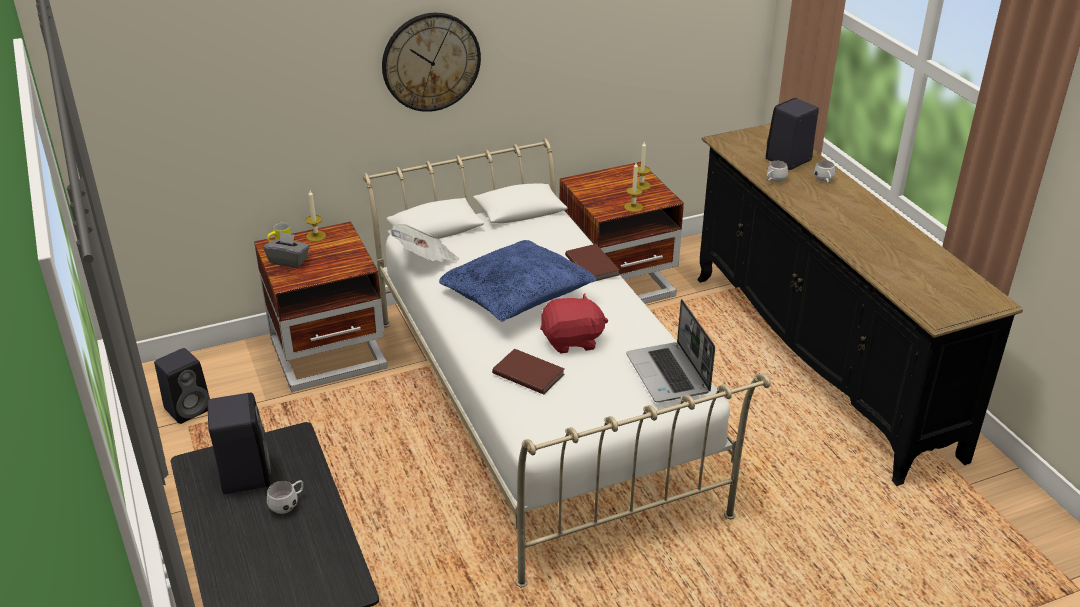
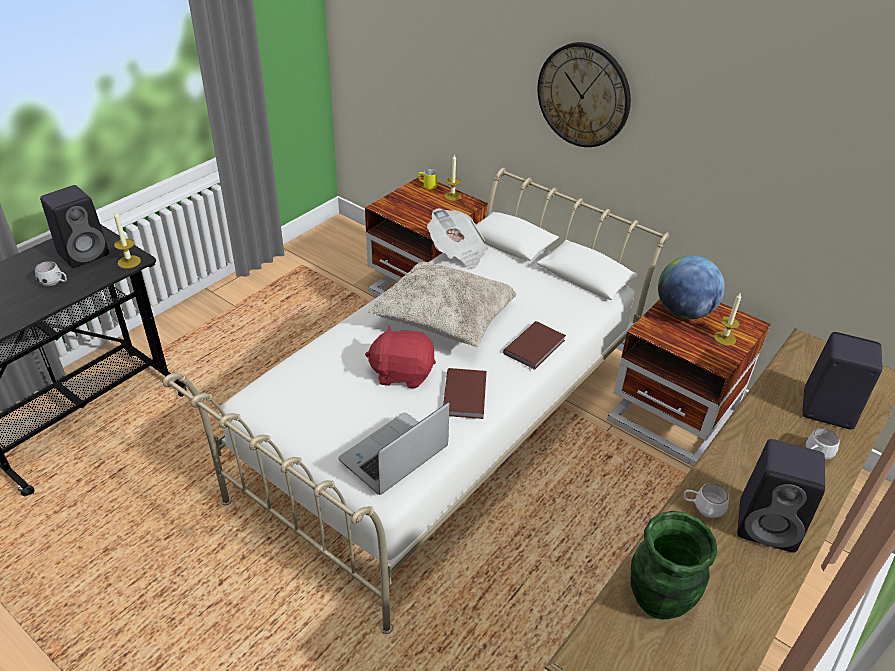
camera: 60 degrees right, 5 degrees up
black speaker [154,348,210,424] -> black speaker moved to [737,439,825,553]
grey tissue box [263,232,309,268] -> none
blue pillow [439,240,596,322] -> beige pillow [368,262,517,348]
brown book [492,349,564,395] -> brown book moved to [443,368,487,419]
red plush toy [540,293,608,353] -> red plush toy turned 135 degrees clockwise [365,325,436,389]
candle [624,163,643,212] -> candle moved to [114,211,141,269]
white mug [767,161,788,182] -> white mug moved to [684,483,729,518]
none -> green vase [631,511,717,620]
none -> globe [658,255,725,319]

